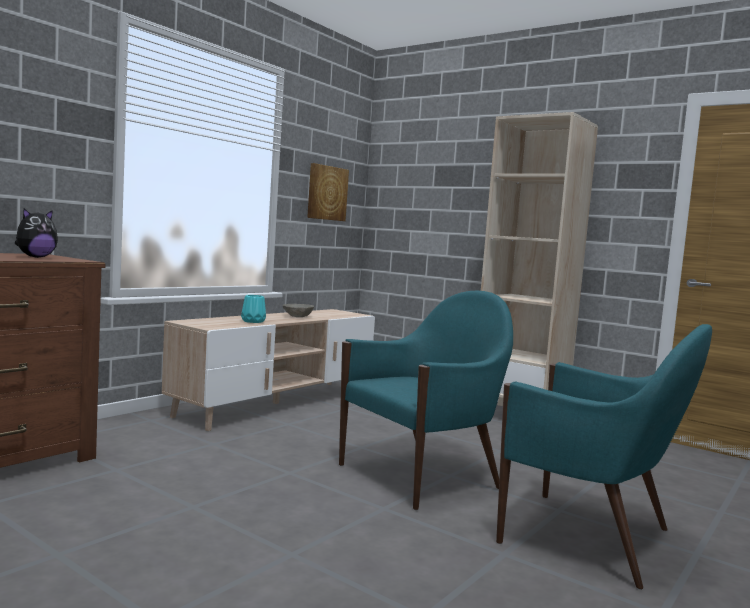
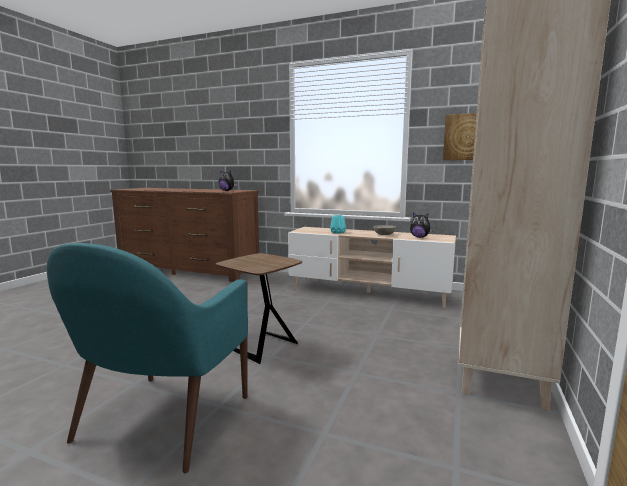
camera: 75 degrees right, 5 degrees up
turquoise armchair [339,291,513,510] -> brown side table [216,253,302,364]
none -> plush toy [410,213,433,238]

